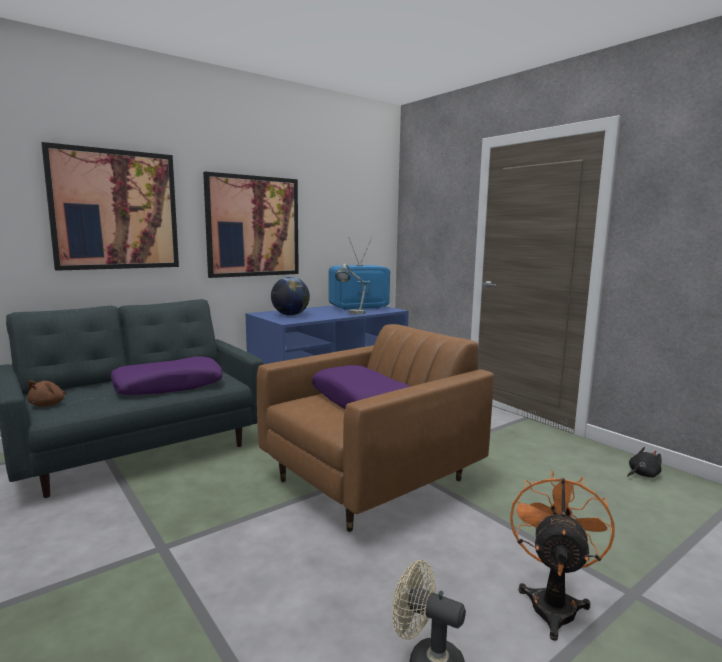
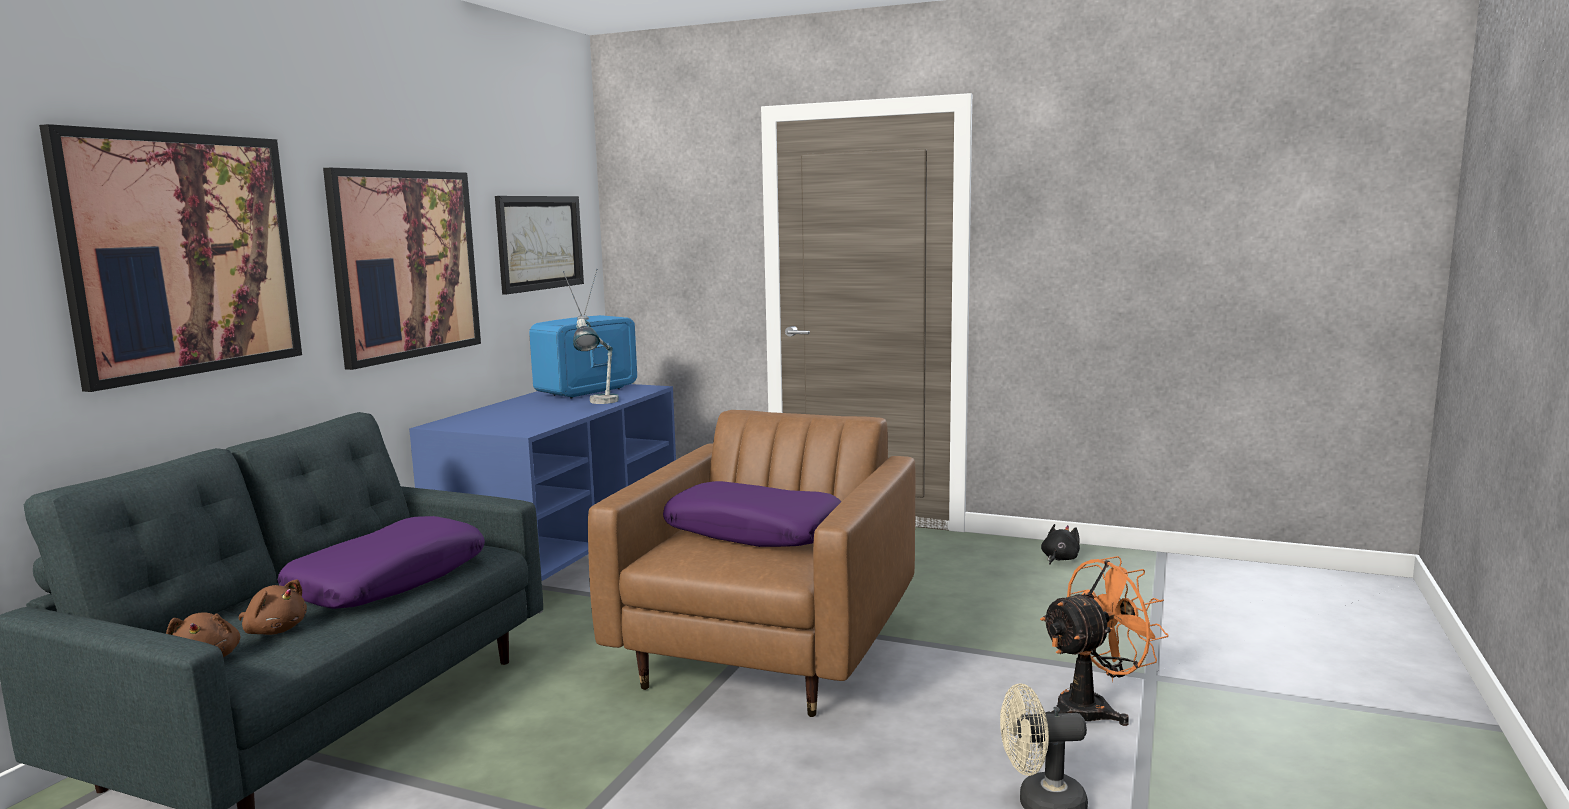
camera: 30 degrees left, 0 degrees up
globe [271,277,310,316] -> none
orange fan [510,470,615,641] -> orange fan turned 75 degrees clockwise [1040,556,1168,726]
none -> brown plush toy [239,579,307,635]
none -> picture [495,196,584,295]

